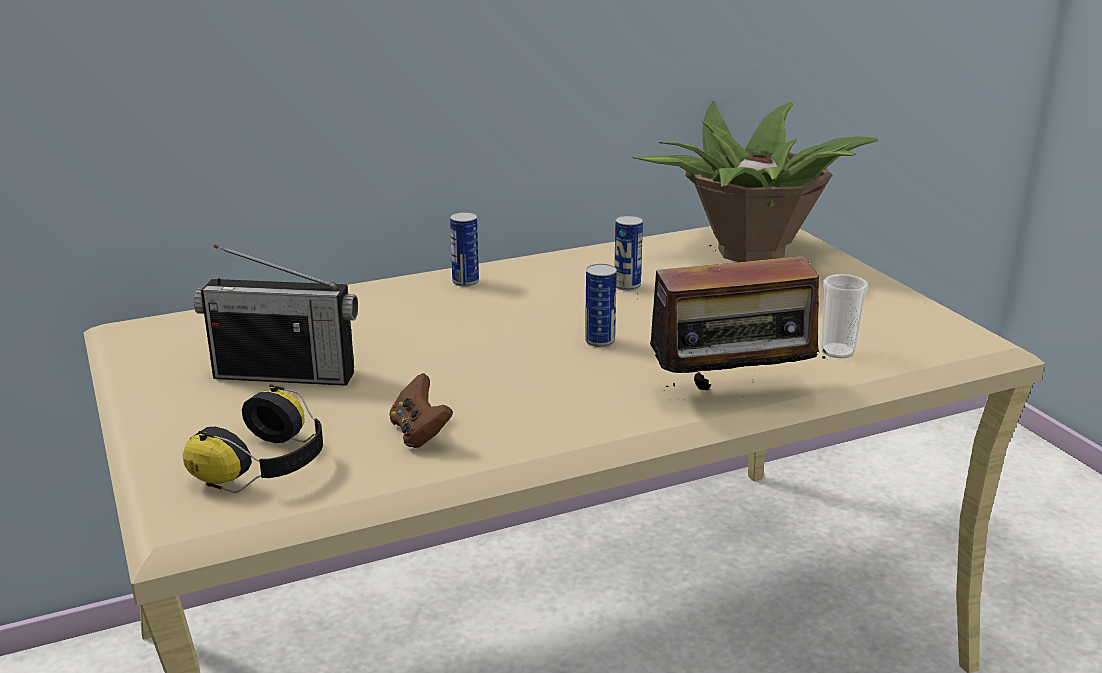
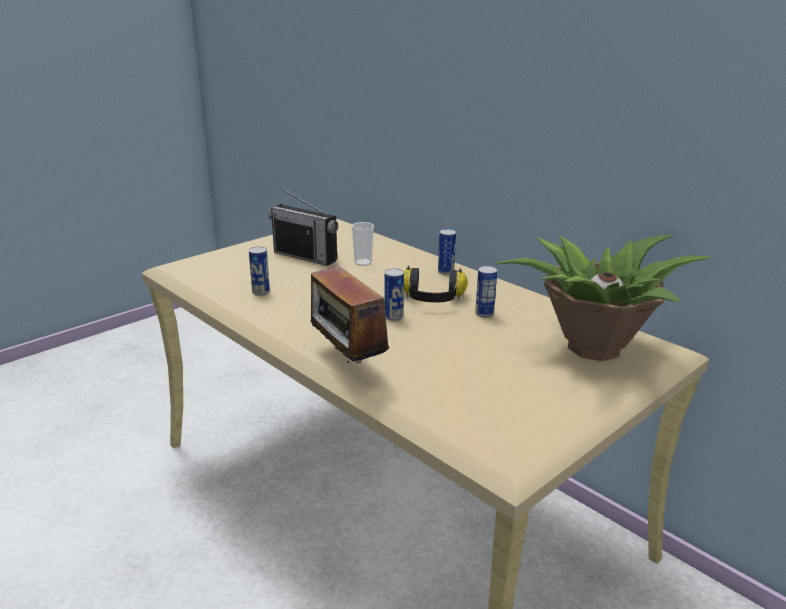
camera: 70 degrees right, 0 degrees up
headphones [183,384,323,493] -> headphones moved to [404,266,468,303]
radio [193,245,358,386] -> radio turned 45 degrees counterclockwise [268,187,338,266]
brown game controller [389,373,453,448] -> can [249,247,270,296]
cup [821,274,868,358] -> cup moved to [351,222,374,266]

